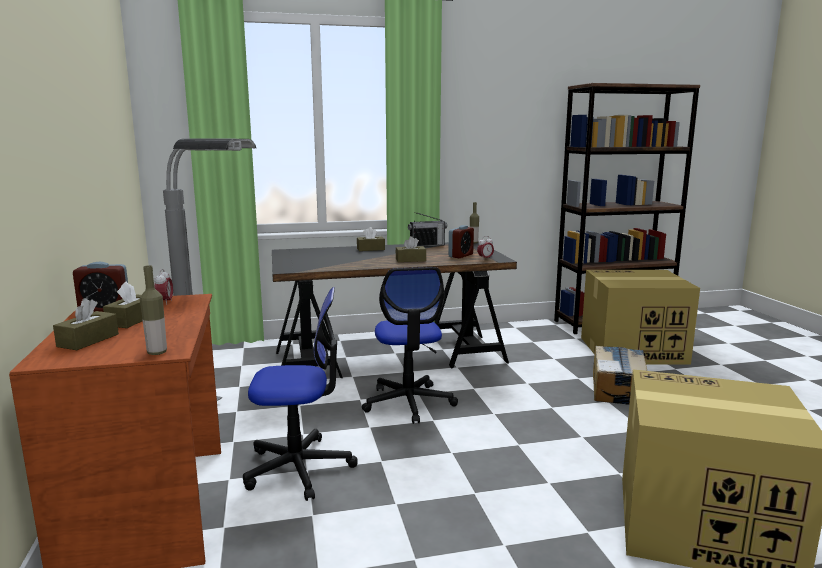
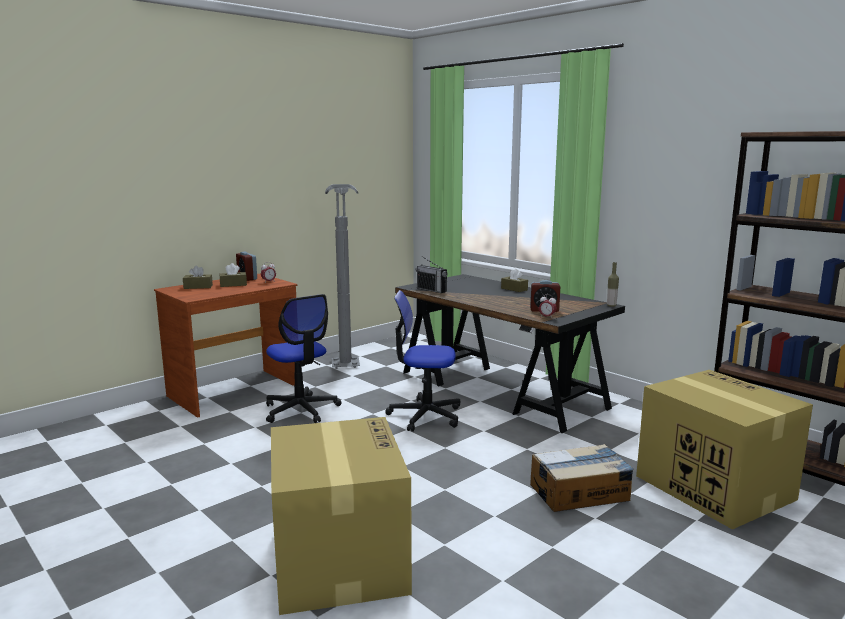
camera: 60 degrees right, 0 degrees up
bottle [140,265,167,355] -> none
office chair [362,267,458,424] -> office chair turned 45 degrees clockwise [385,290,460,432]
brown tissue box [396,236,426,262] -> none
radio [408,212,447,247] -> radio moved to [416,256,448,293]

